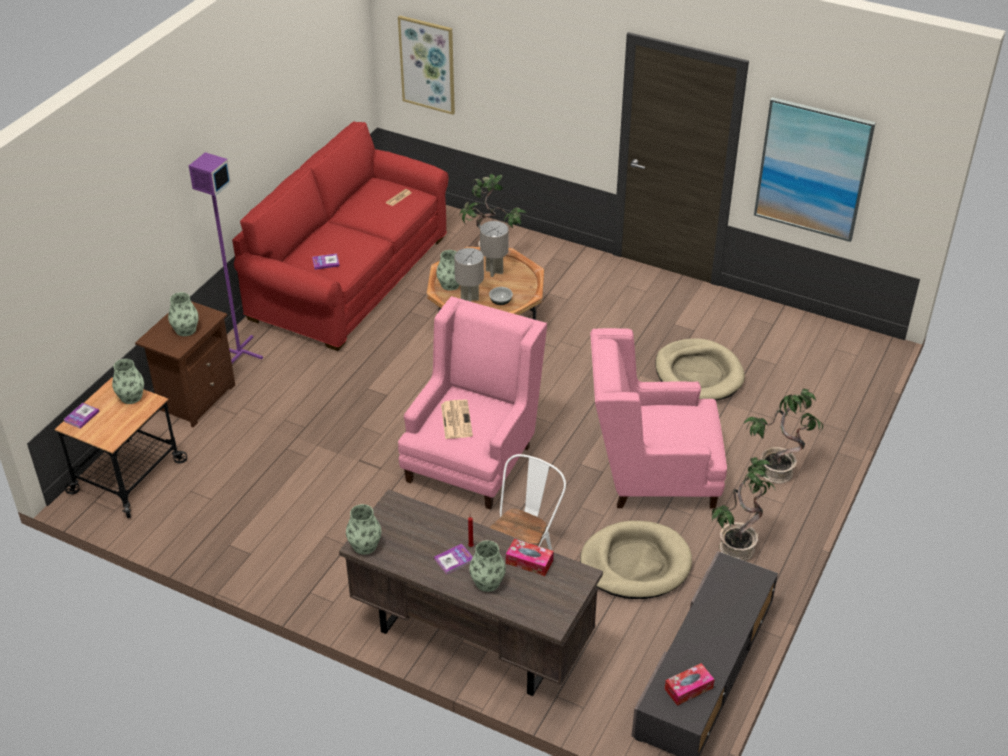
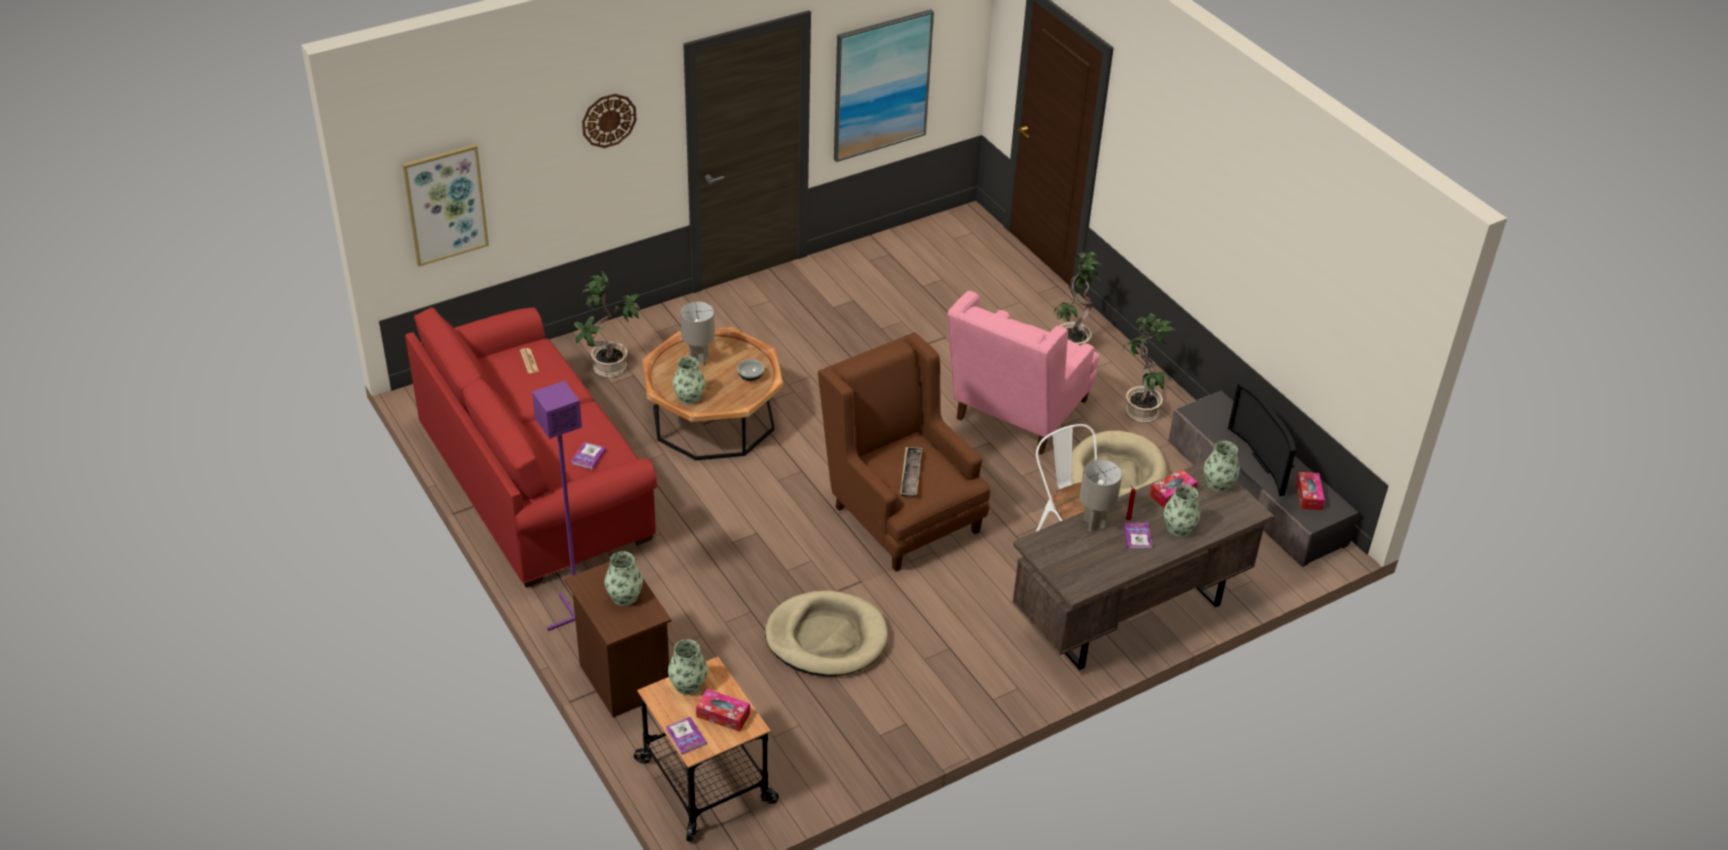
camera: 60 degrees left, 0 degrees up
vase [346,504,381,555] -> vase moved to [1204,441,1240,492]
pink armchair [398,296,547,510] -> brown armchair [818,332,991,572]
newspaper [441,400,473,439] -> tray [900,447,922,497]
grey table lamp [454,248,484,302] -> grey table lamp moved to [1080,459,1122,531]
beige dog bed [655,338,745,400] -> beige dog bed moved to [765,590,888,676]
none -> wall clock [582,94,637,148]
none -> tissue box [696,689,750,732]
none -> television [1228,383,1296,496]

